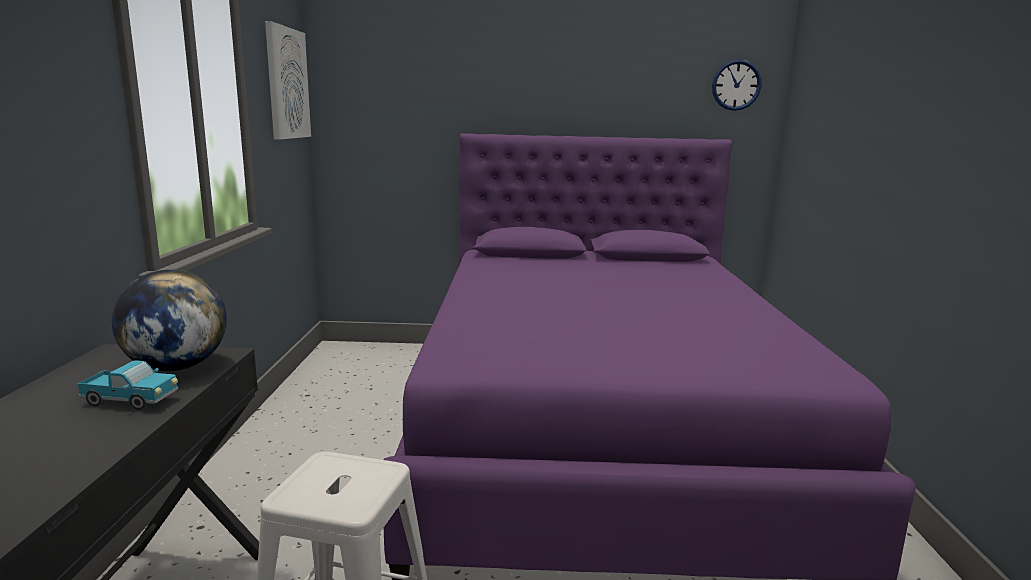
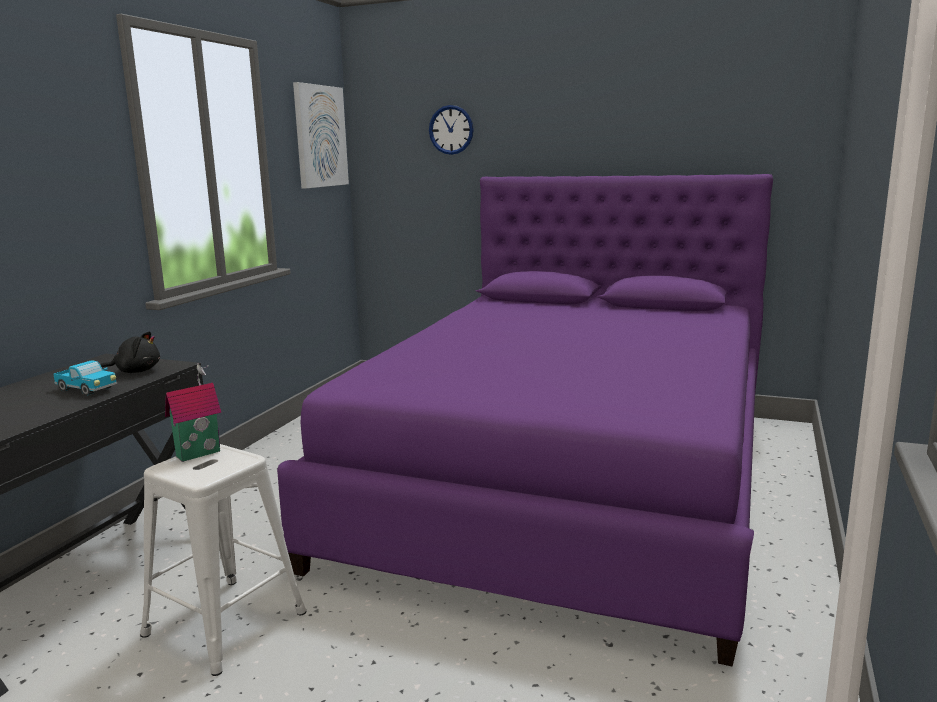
camera: 20 degrees right, 0 degrees up
globe [112,270,227,371] -> black plush toy [100,332,160,373]
wall clock [712,60,762,111] -> wall clock moved to [429,105,474,155]
none -> toy house [165,364,221,462]

